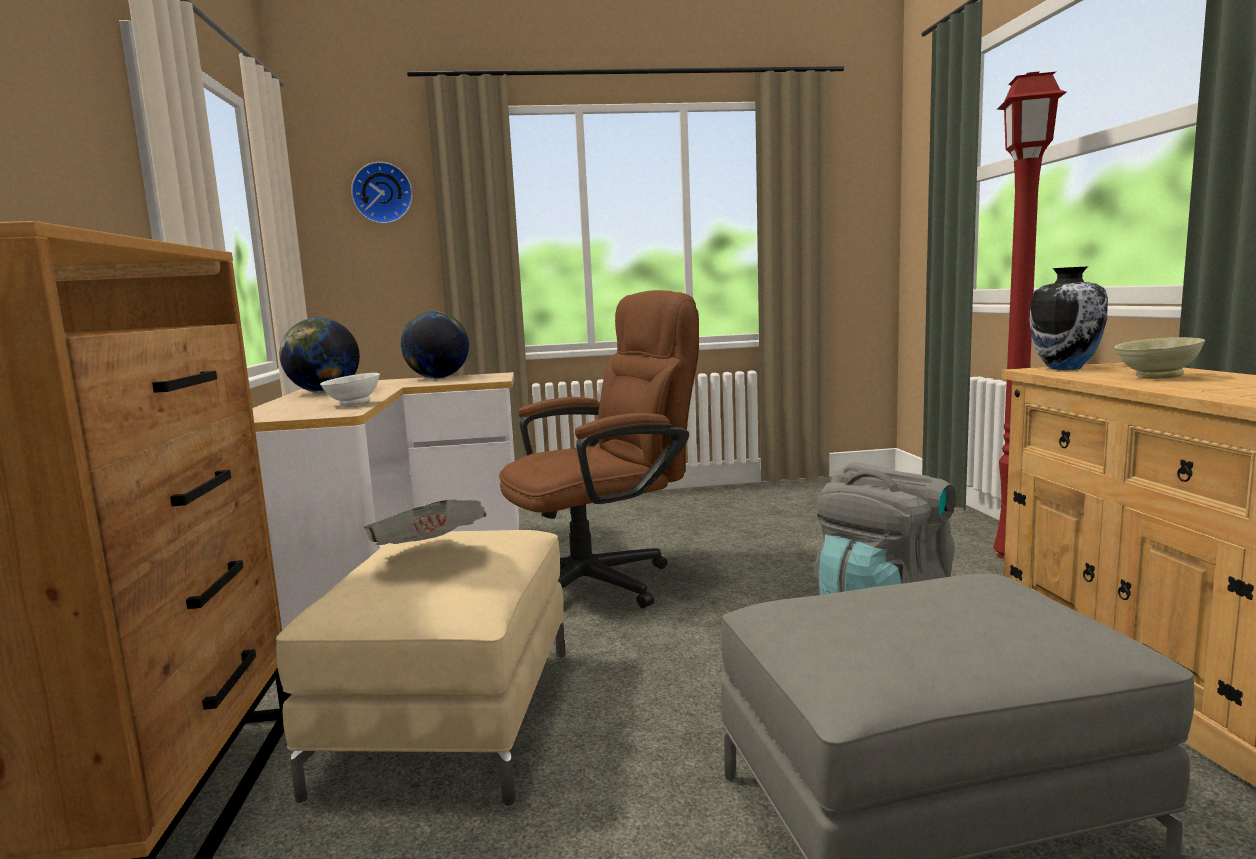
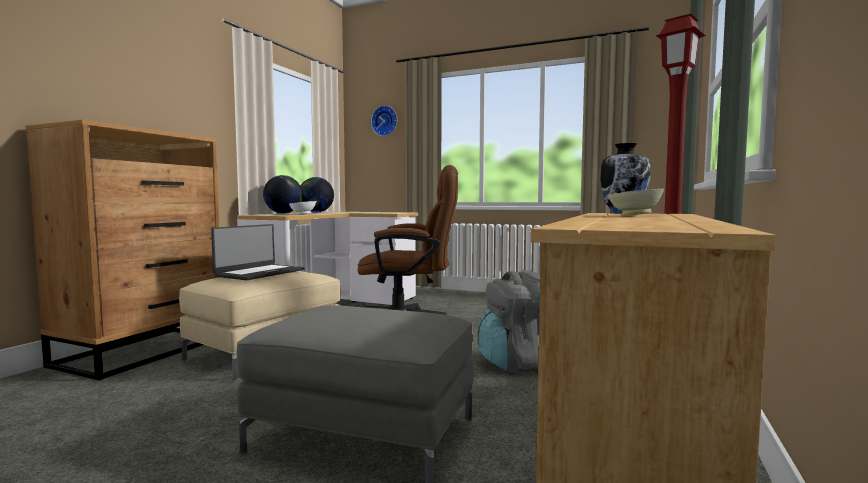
camera: 30 degrees right, 5 degrees down
newspaper [363,500,487,545] -> laptop [211,224,305,280]
globe [401,311,469,379] -> globe moved to [263,175,303,214]

